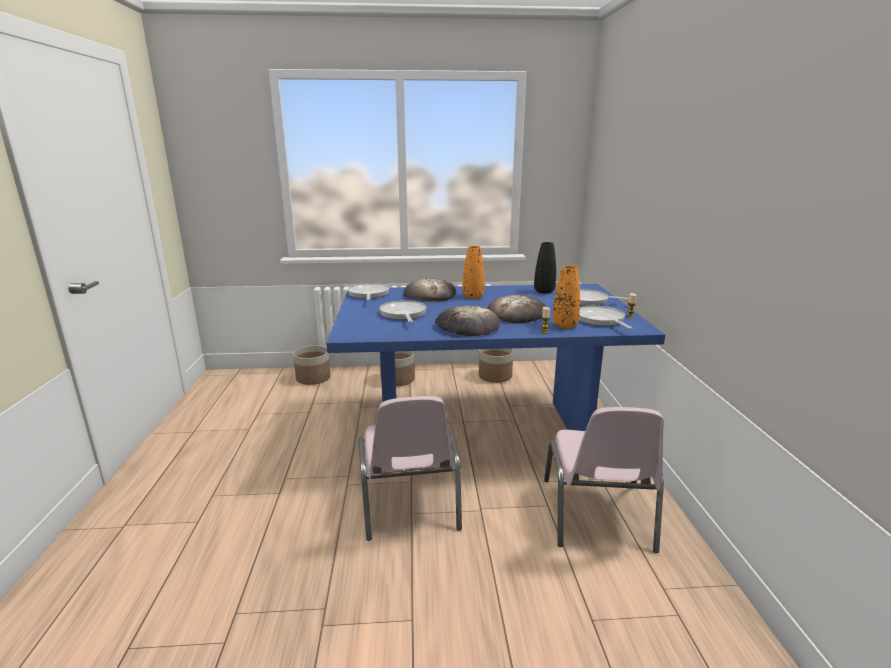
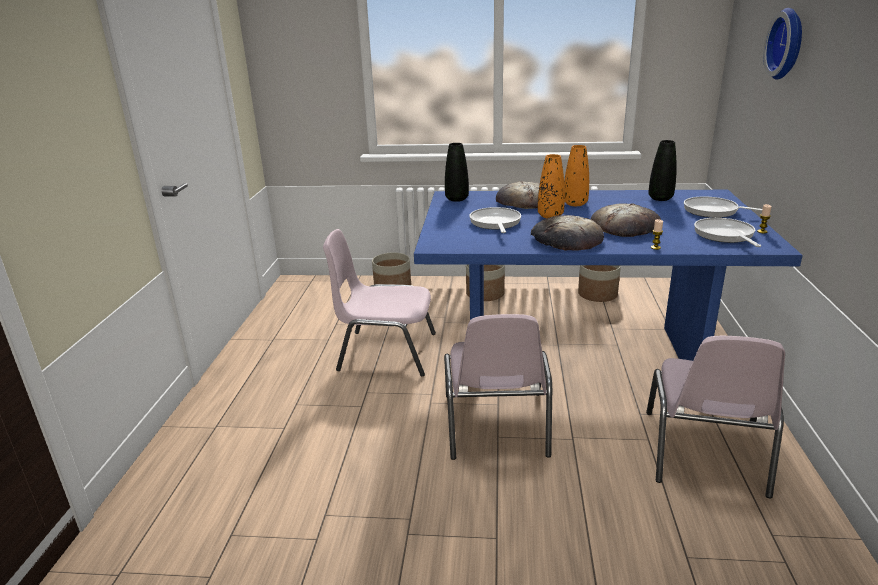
camera: 10 degrees right, 5 degrees up
frying pan [348,283,389,300] -> black vase [445,143,469,202]
orange vase [552,266,580,329] -> orange vase moved to [538,154,565,218]
none -> pink chair [323,229,436,376]
none -> wall clock [763,8,802,80]

